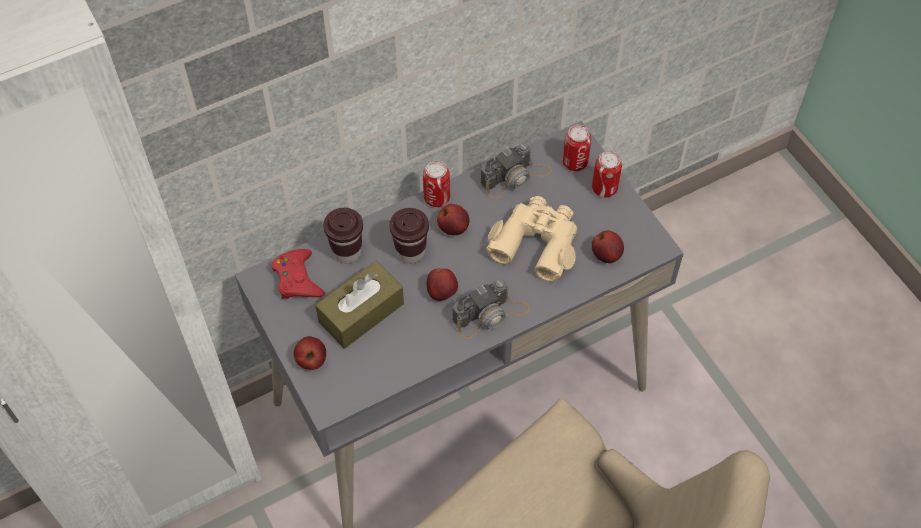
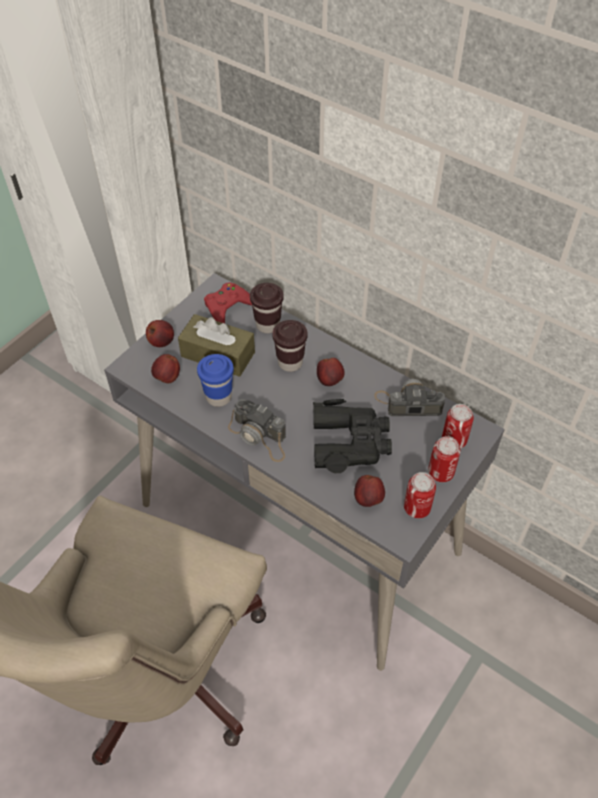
camera: 65 degrees right, 5 degrees down
can [423,161,450,207] -> can moved to [404,472,436,518]
apple [427,269,458,301] -> apple moved to [151,354,180,383]
camera [480,143,551,199] -> camera turned 150 degrees clockwise [374,379,445,416]
beige binoculars [486,196,577,282] -> black binoculars [313,399,392,473]
none -> blue cup [197,354,234,407]

